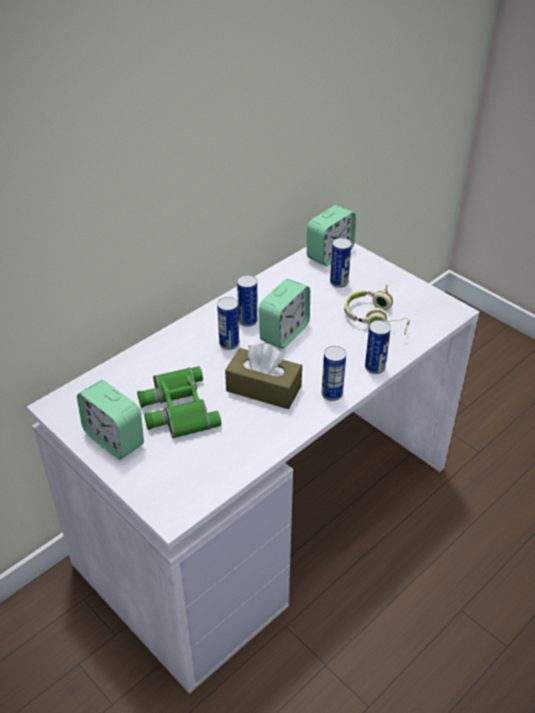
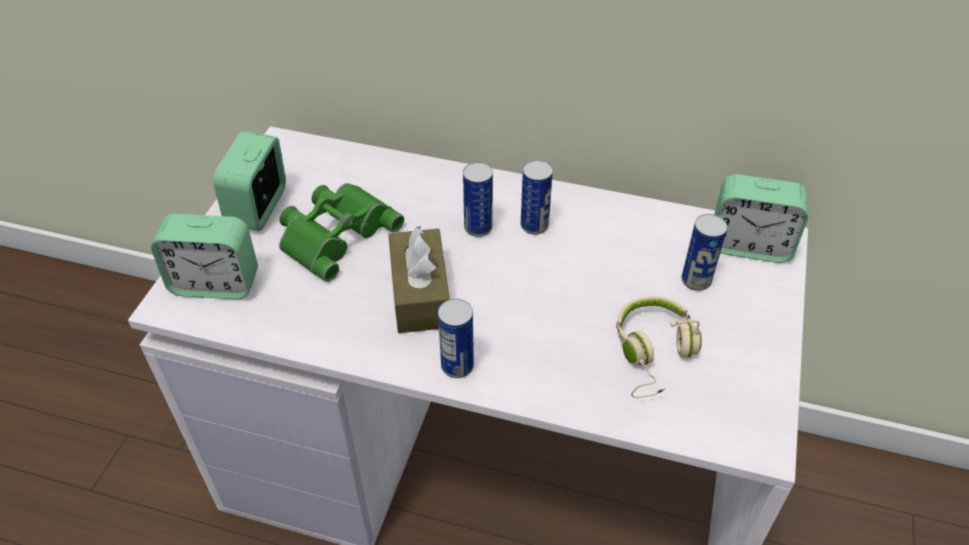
camera: 60 degrees right, 5 degrees up
alarm clock [258,279,310,349] -> alarm clock moved to [151,214,258,299]
can [365,320,391,374] -> none

